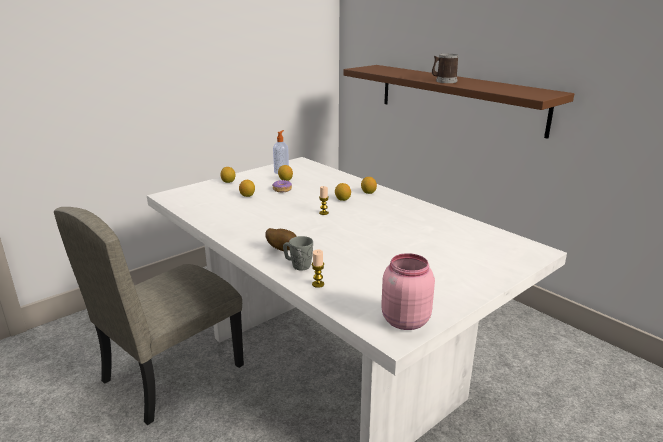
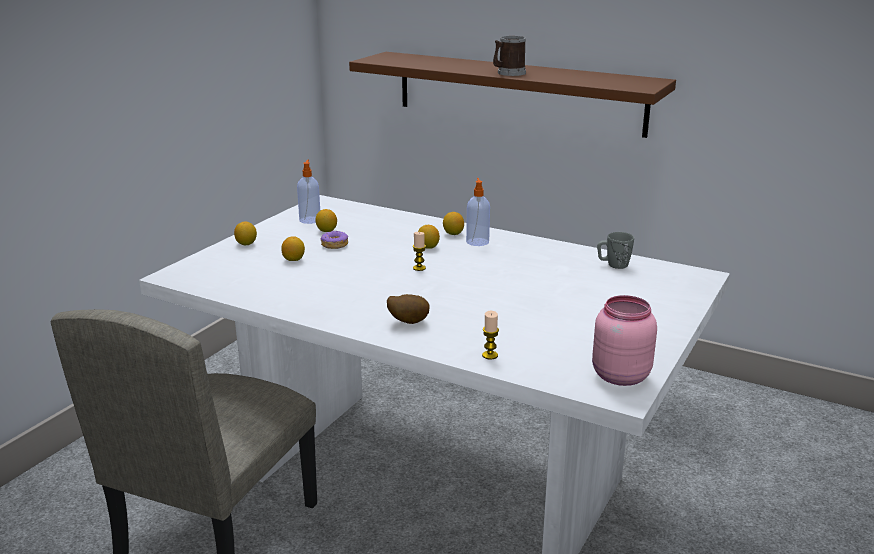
camera: 20 degrees left, 0 degrees up
grey mug [283,236,313,271] -> grey mug moved to [597,232,634,269]
none -> soap dispenser [466,178,490,246]

